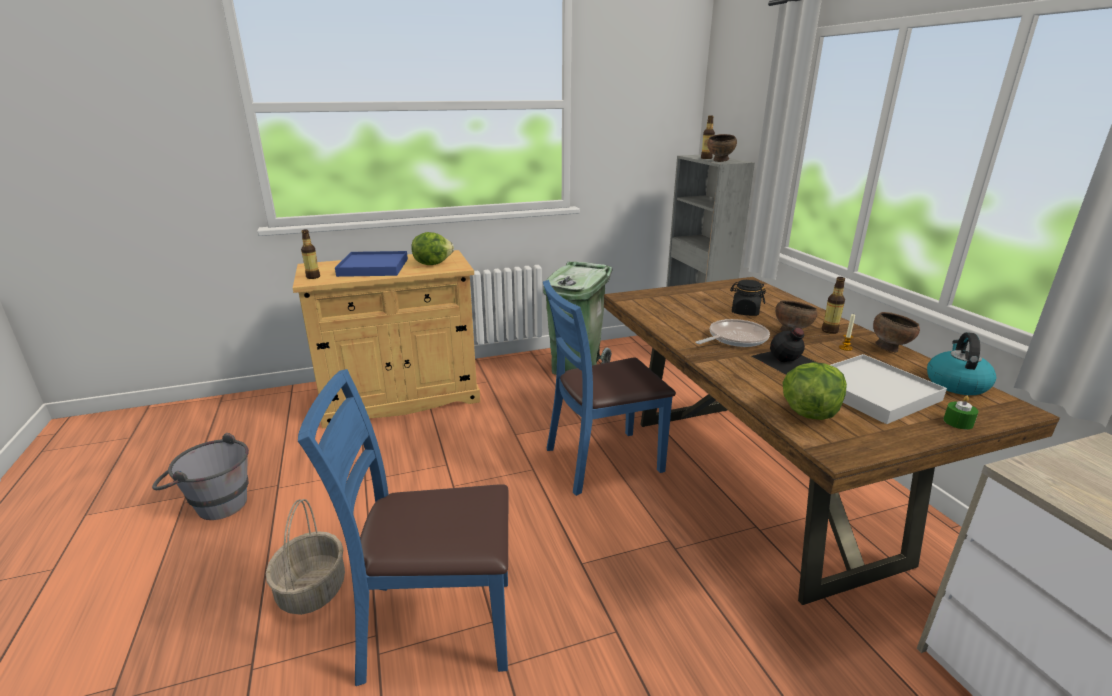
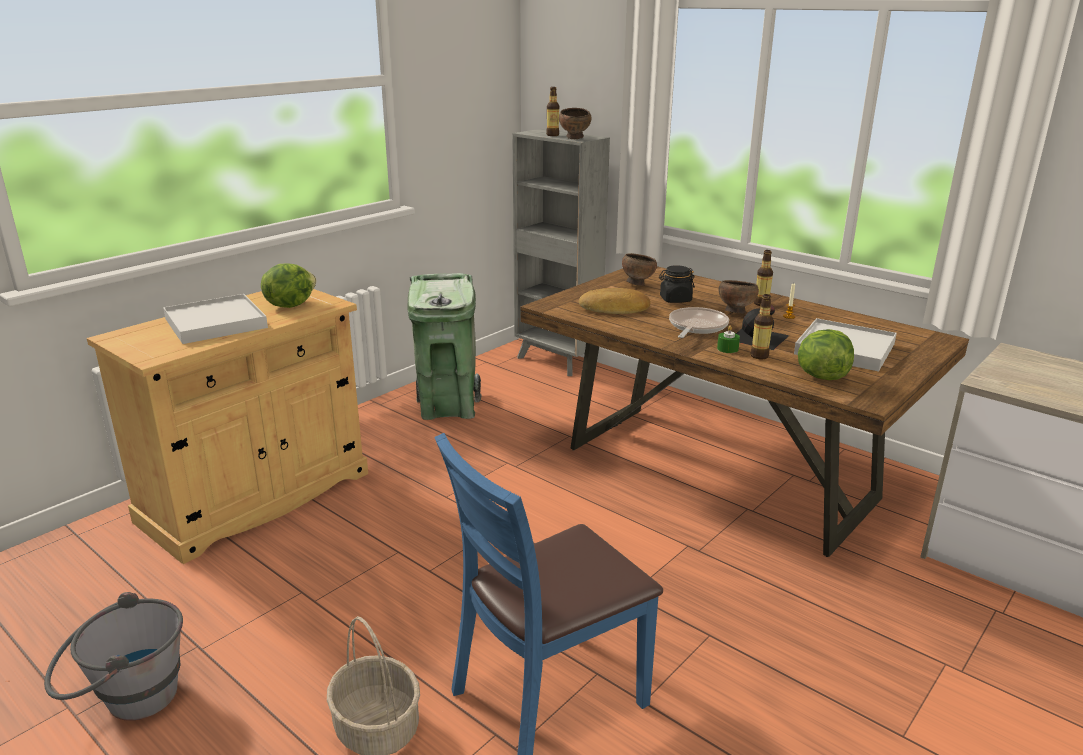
camera: 30 degrees left, 0 degrees up
bottle [301,229,320,279] -> bottle moved to [751,294,773,359]
blue tray [335,251,408,277] -> white tray [163,294,268,344]
blue chair [543,280,676,496] -> none
brown bowl [873,312,920,352] -> brown bowl moved to [622,253,657,286]
kettle [927,332,996,395] -> none
green candle [943,396,979,429] -> green candle moved to [717,325,740,353]
none -> bread [579,288,651,314]

